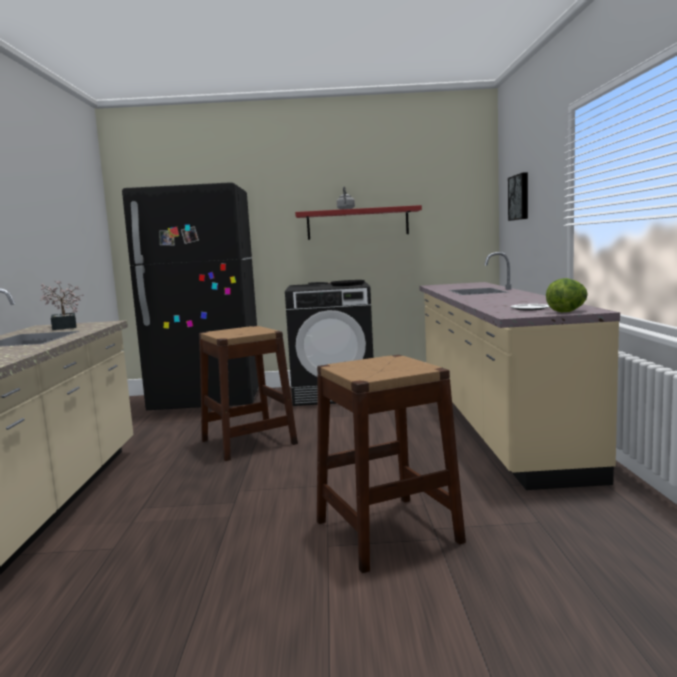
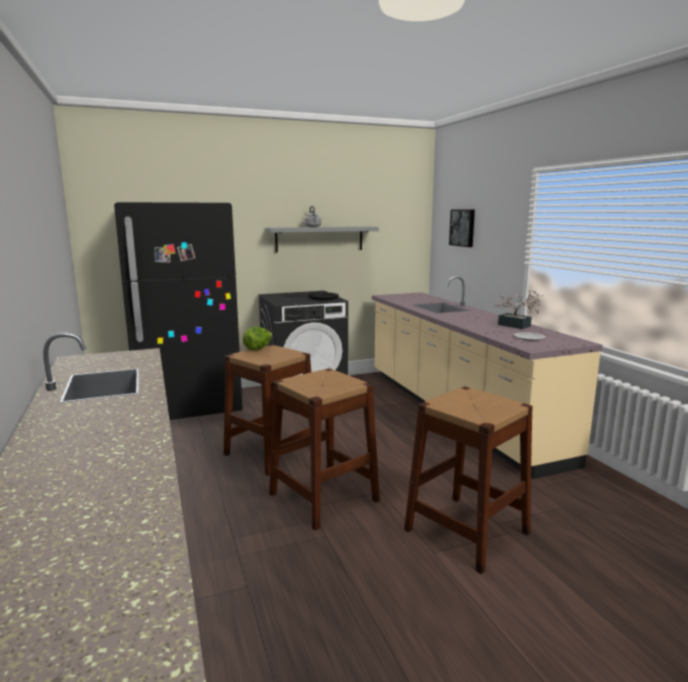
camera: 20 degrees left, 5 degrees up
potted plant [41,281,84,330] -> potted plant moved to [494,290,543,329]
red shelf [295,205,422,240] -> grey shelf [266,226,379,252]
lettuce [546,278,588,312] -> lettuce moved to [242,327,272,350]
none -> brown stool [269,368,380,531]

